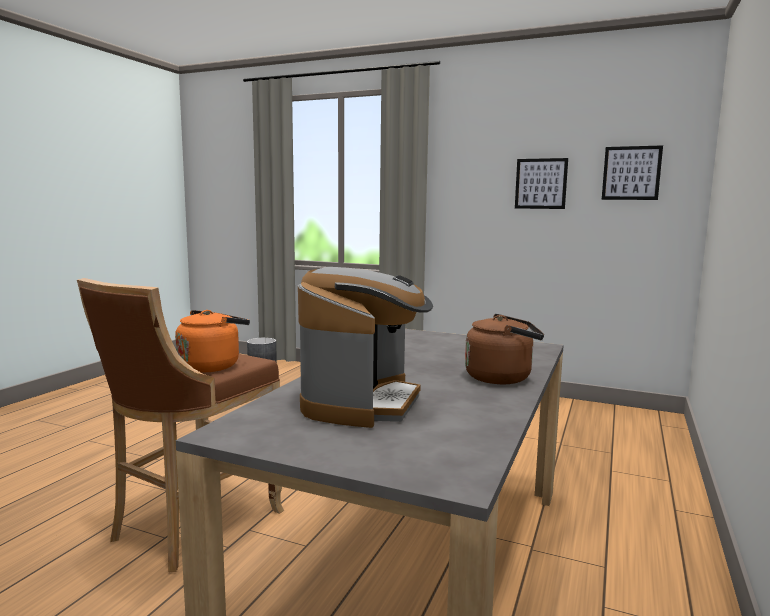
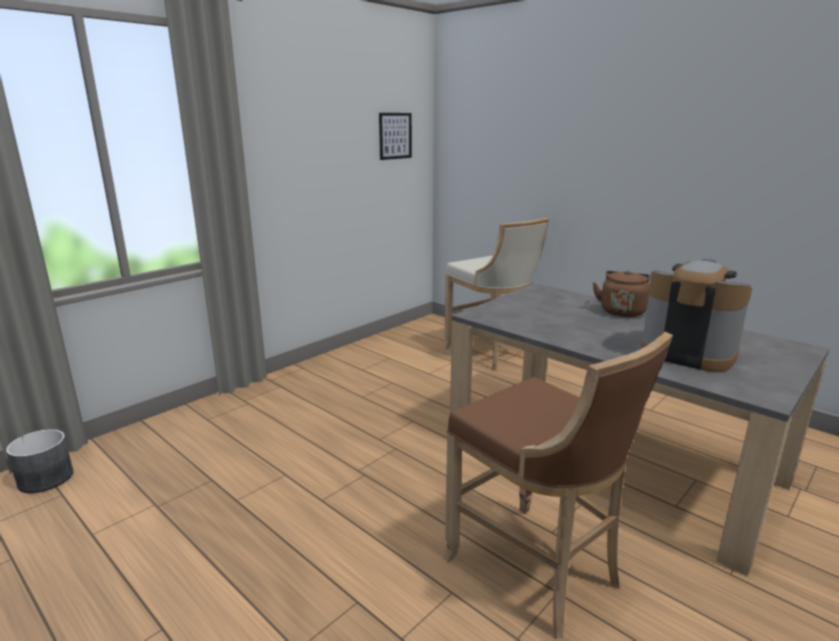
camera: 70 degrees left, 10 degrees up
orange kettle [175,310,250,372] -> none
picture [515,158,568,209] -> none
none -> beige stool [443,218,549,371]

